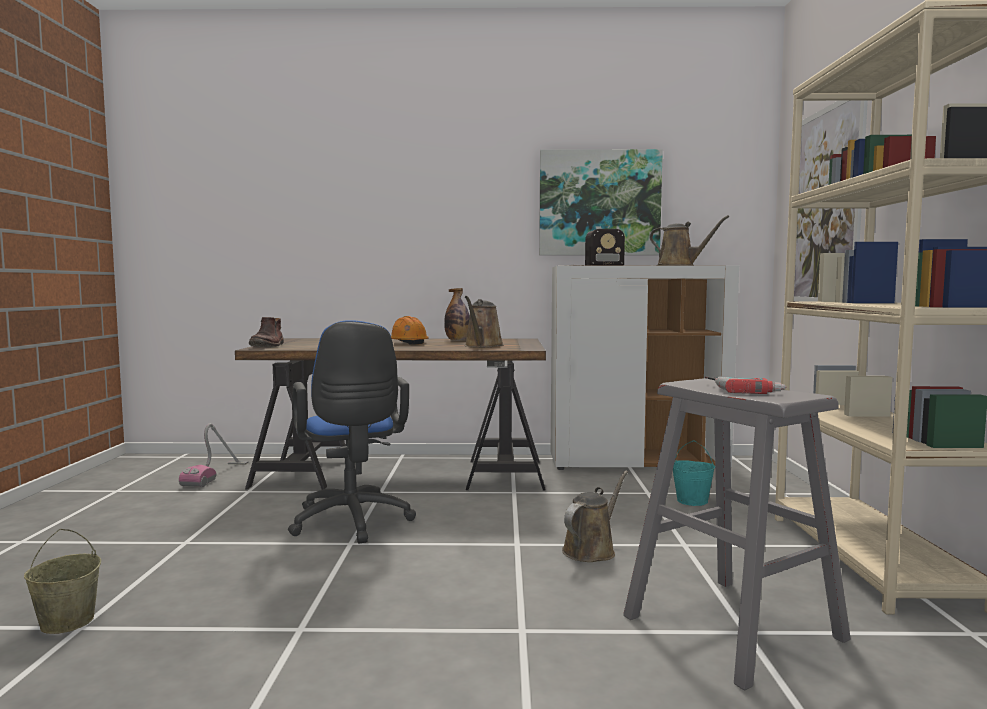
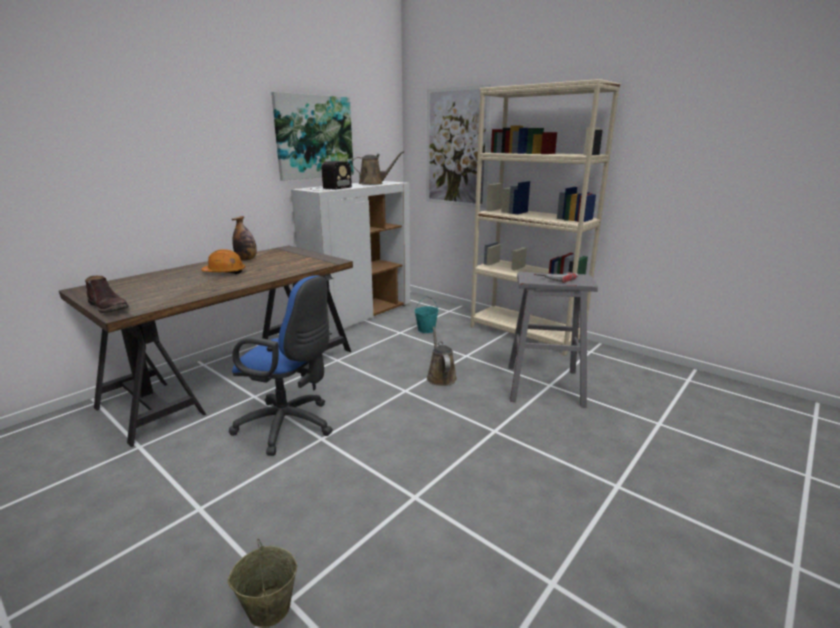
camera: 50 degrees left, 15 degrees up
vacuum cleaner [179,423,248,487] -> none
brown watering can [465,296,504,348] -> none

